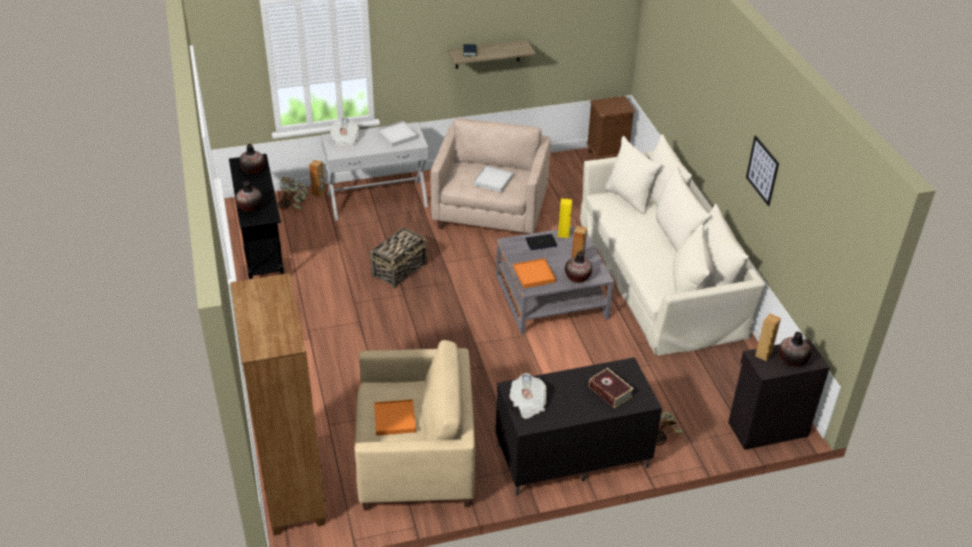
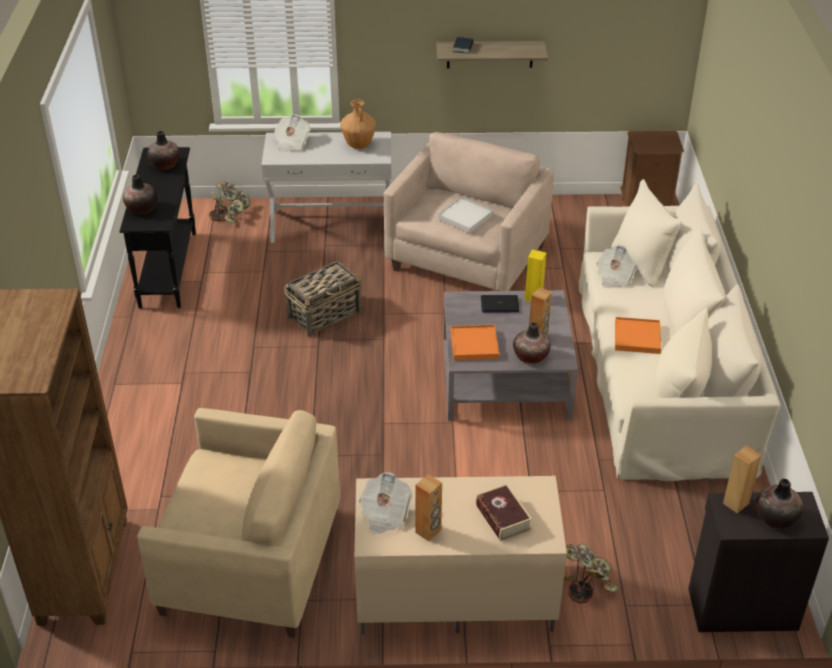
camera: 15 degrees right, 0 degrees up
brown speaker [309,160,325,197] -> brown speaker moved to [415,474,442,541]
orange tray [374,399,416,436] -> orange tray moved to [615,317,661,354]
white tray [377,121,418,147] -> brown vase [340,100,376,149]
black tv stand [496,357,662,495] -> beige tv stand [354,476,567,635]
picture [746,135,779,206] -> none
none -> newspaper [597,245,637,288]

